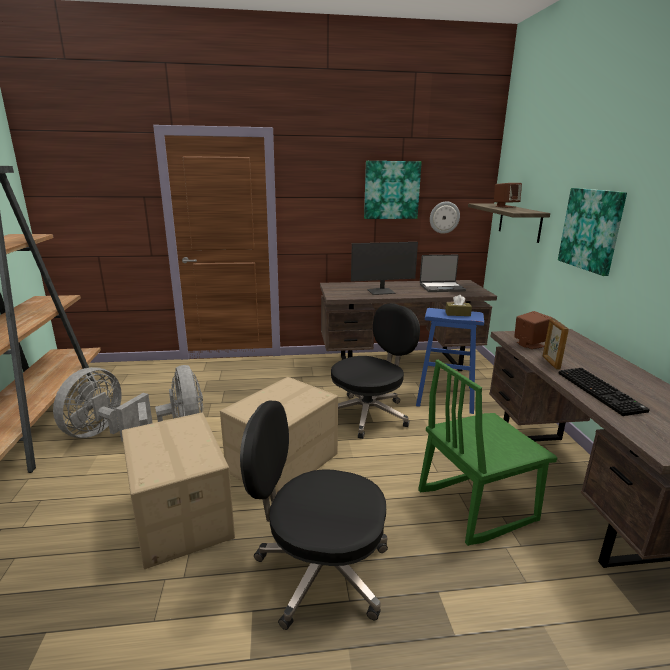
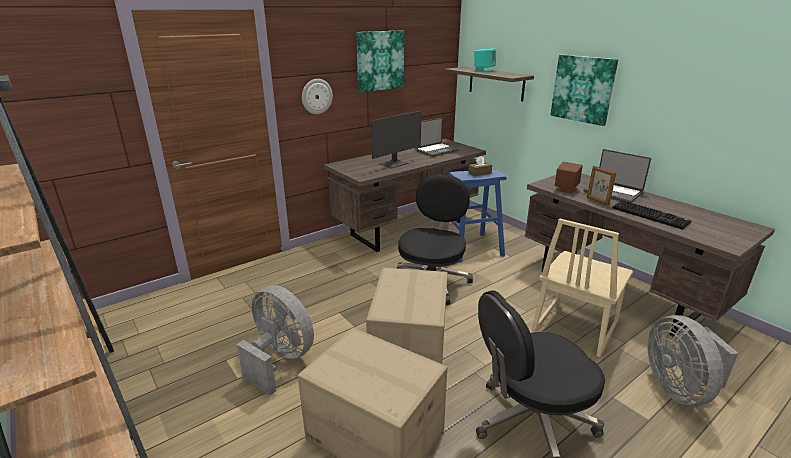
camera: 30 degrees left, 5 degrees up
grey fan [53,367,153,442] -> grey fan moved to [647,315,738,406]
green chair [418,360,557,546] -> beige chair [532,219,633,357]
wall clock [430,201,460,234] -> wall clock moved to [302,79,333,114]
brown speaker [494,183,522,208] -> turquoise speaker [474,48,496,72]
none -> laptop [584,149,651,203]

